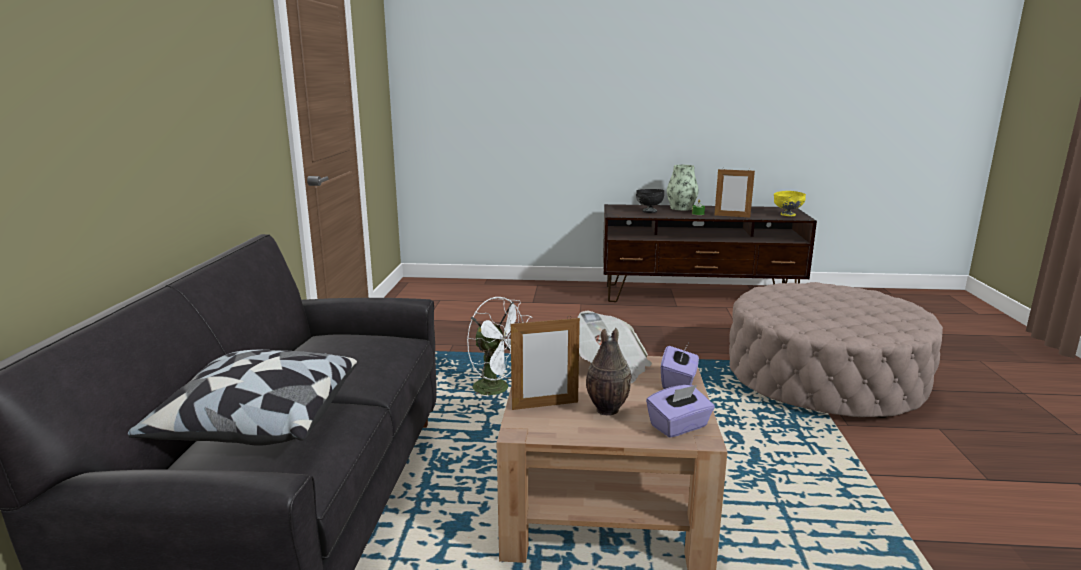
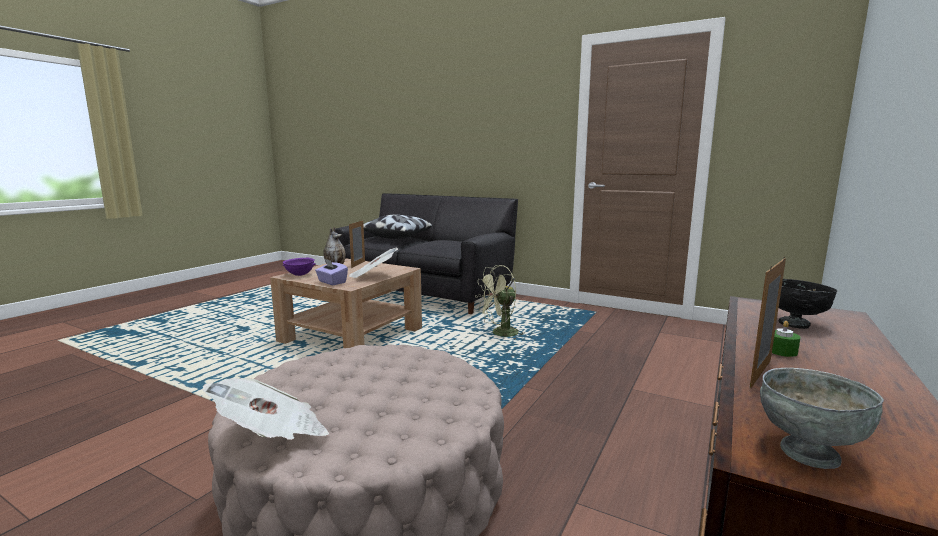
camera: 115 degrees right, 5 degrees down
white fan [467,297,531,395] -> green fan [475,265,526,339]
purple tissue box [646,385,715,438] -> purple bowl [283,258,316,276]
vase [667,165,699,211] -> none
yellow bowl [774,191,806,216] -> grey bowl [760,368,884,469]
none -> newspaper [203,378,329,440]

